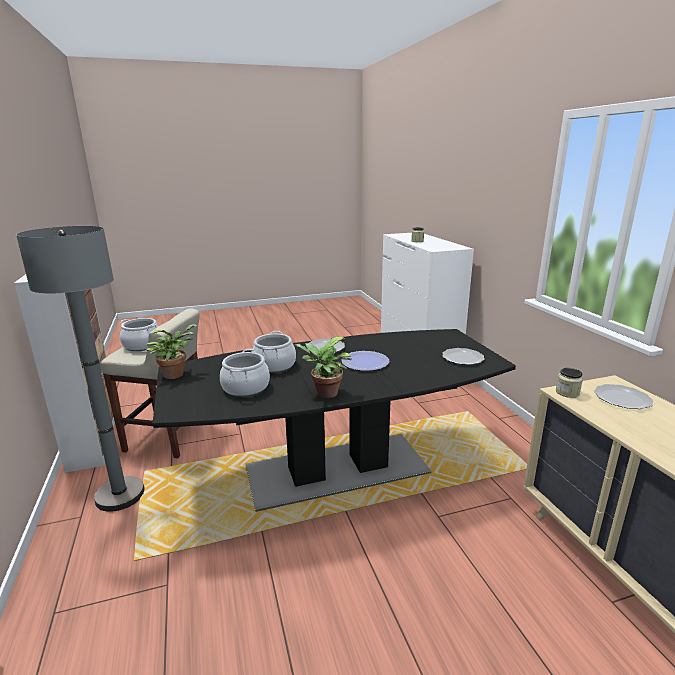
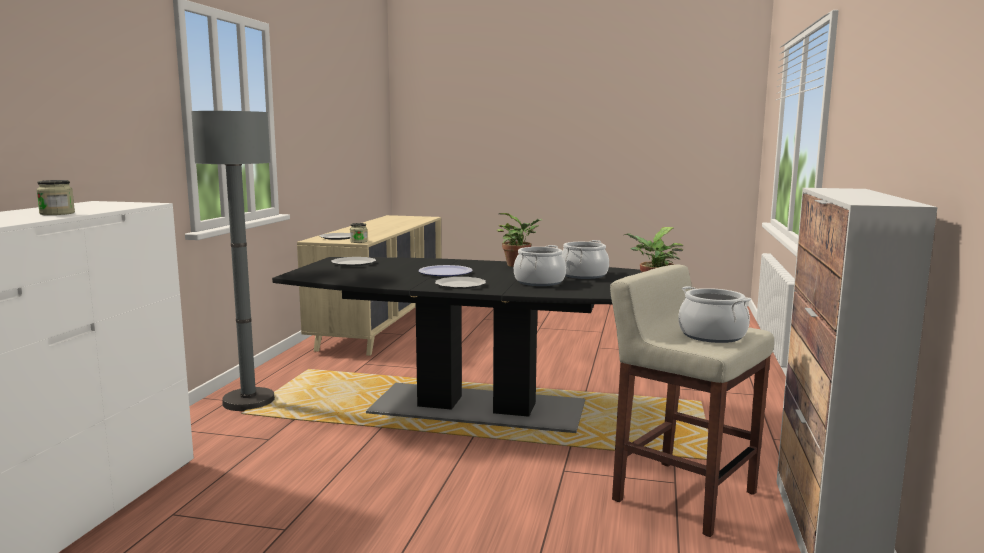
camera: 150 degrees left, 10 degrees down
grey floor lamp [16,226,144,512] -> grey floor lamp moved to [191,111,275,411]

